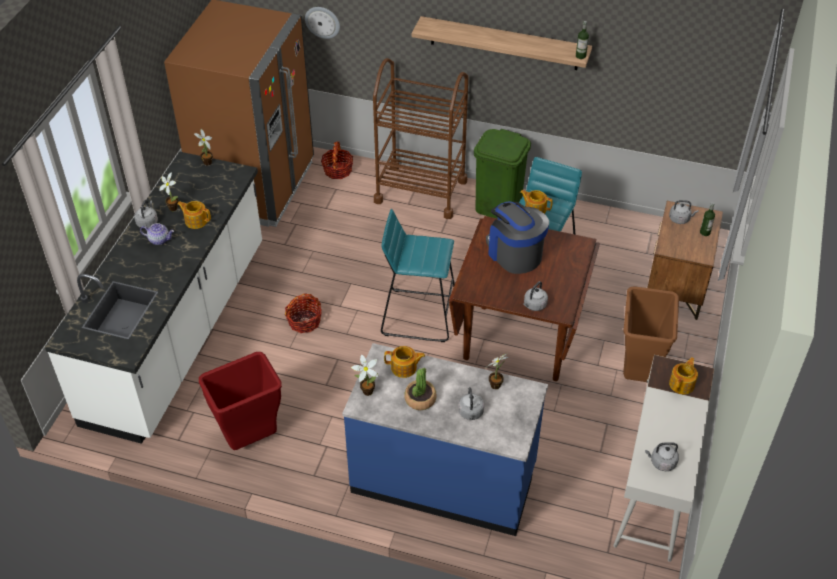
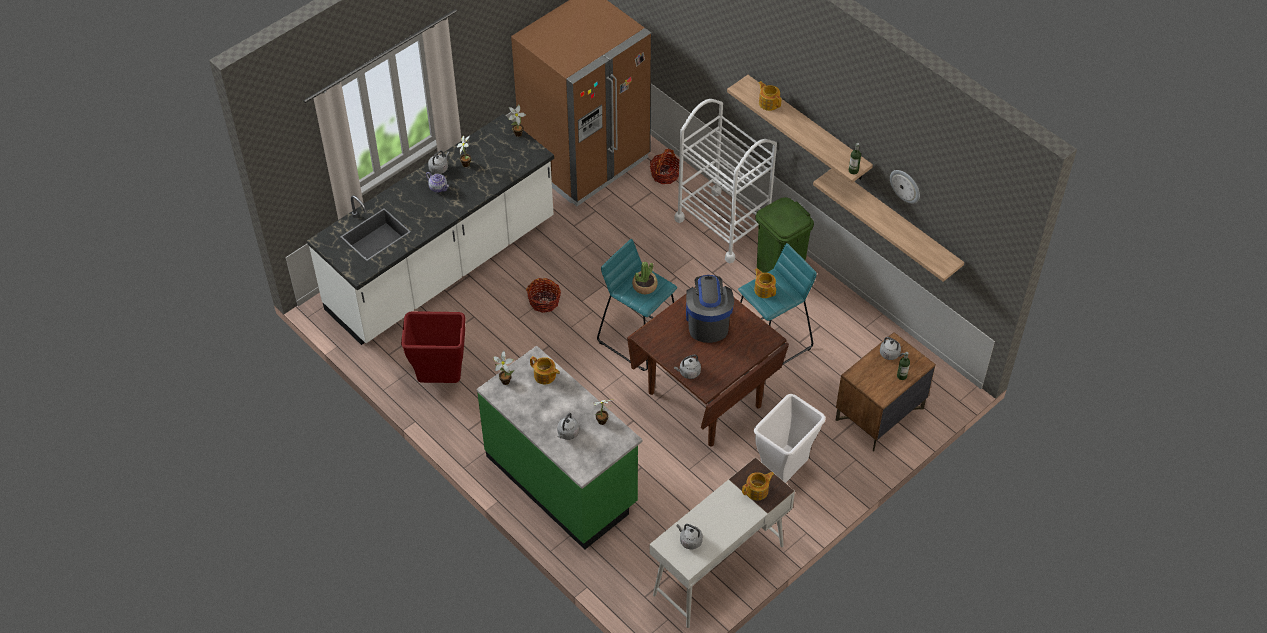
camera: 30 degrees right, 5 degrees up
teapot [177,201,211,229] -> teapot moved to [759,81,781,111]
wall clock [305,7,340,39] -> wall clock moved to [890,170,920,204]
blue counter [342,343,548,536] -> green counter [476,346,643,550]
brown cart [373,58,468,219] -> white cart [674,99,777,263]
potted plant [404,368,437,410] -> potted plant moved to [632,262,658,294]
brown trash can [623,286,679,382] -> white trash can [754,394,826,483]
none -> shelf [813,169,964,282]

